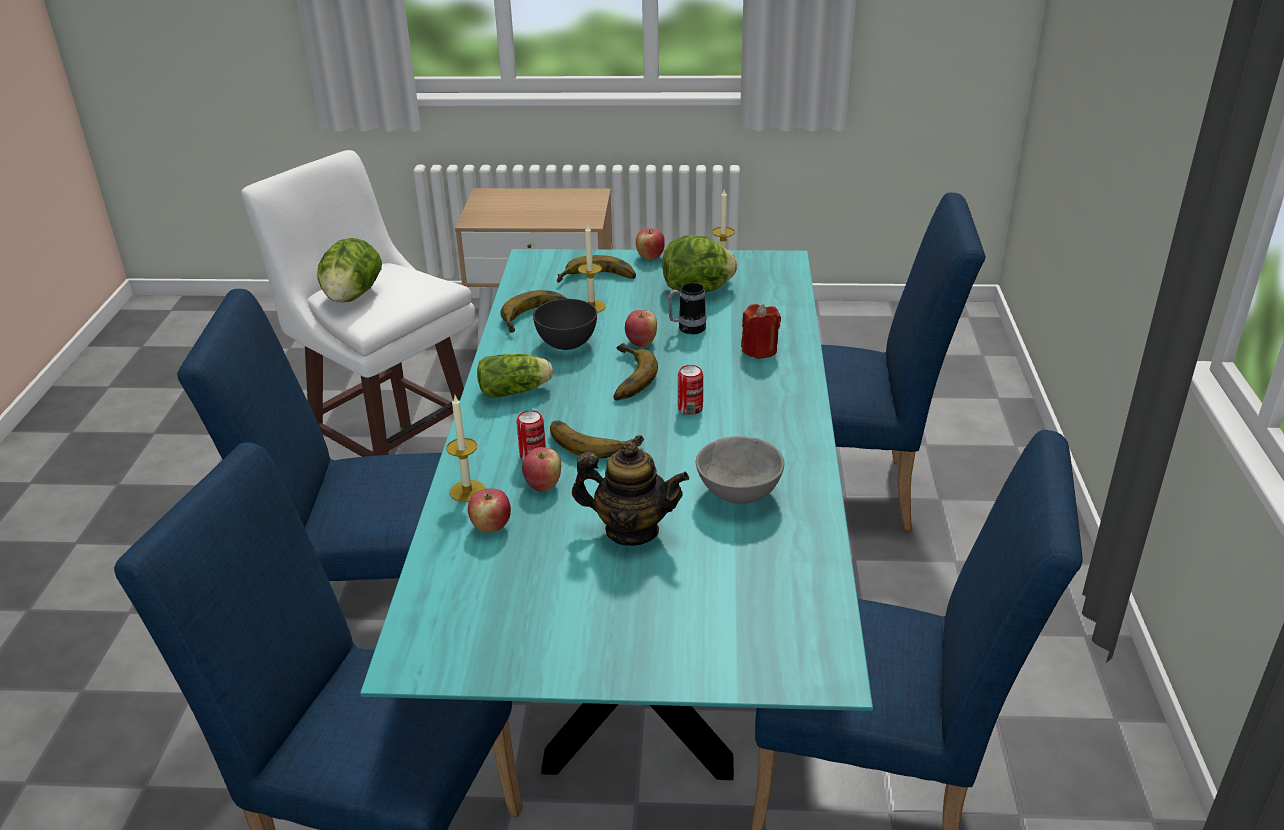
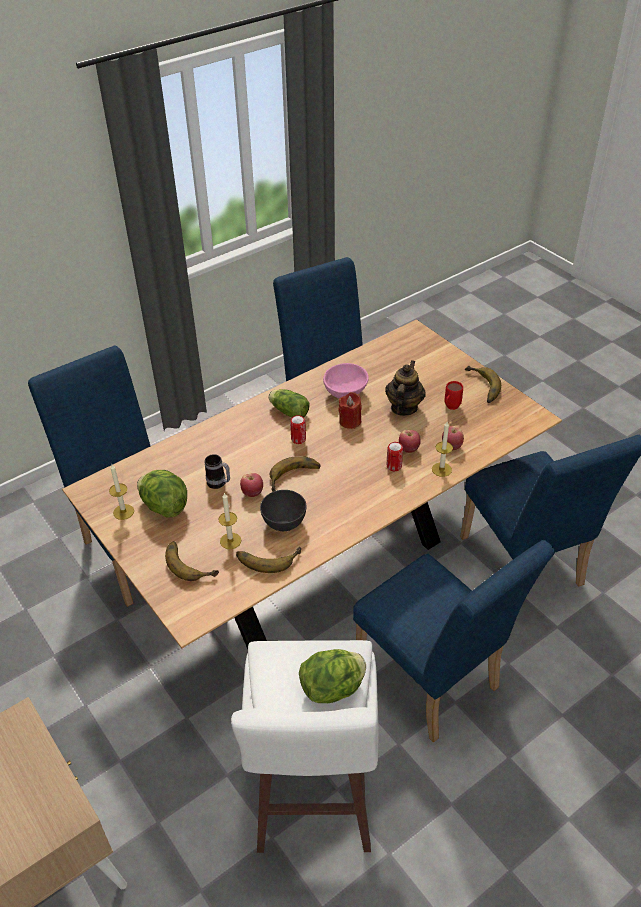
camera: 130 degrees left, 10 degrees up
turquoise dining table [360,249,873,780] -> brown dining table [62,319,562,649]
lettuce [477,354,553,398] -> lettuce moved to [268,389,310,417]
banana [550,420,644,459] -> banana moved to [465,366,501,403]
teapot [572,441,689,546] -> teapot turned 45 degrees clockwise [385,360,426,416]
apple [636,228,665,260] -> none
grey bowl [696,436,784,504] -> pink bowl [323,363,369,398]
red candle [741,304,781,359] -> red candle moved to [338,392,362,429]
none -> red mug [445,381,463,410]

